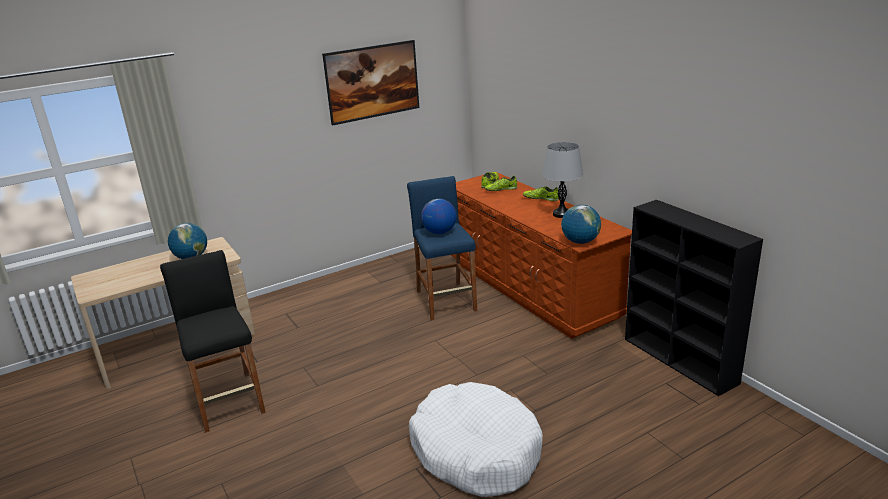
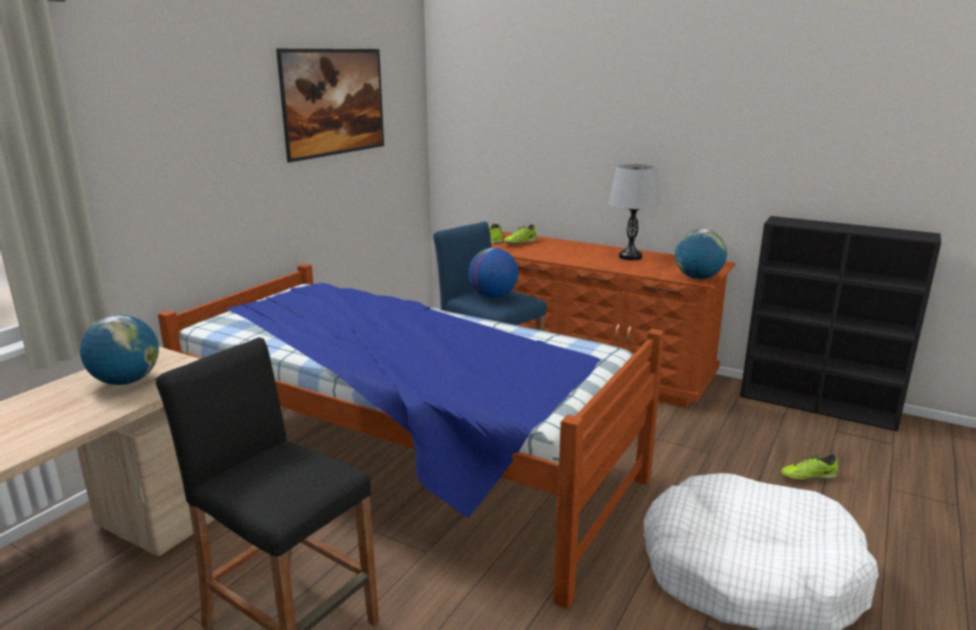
camera: 30 degrees left, 5 degrees down
shoe [523,186,559,201] -> shoe moved to [780,454,838,481]
none -> bed [158,264,664,609]

